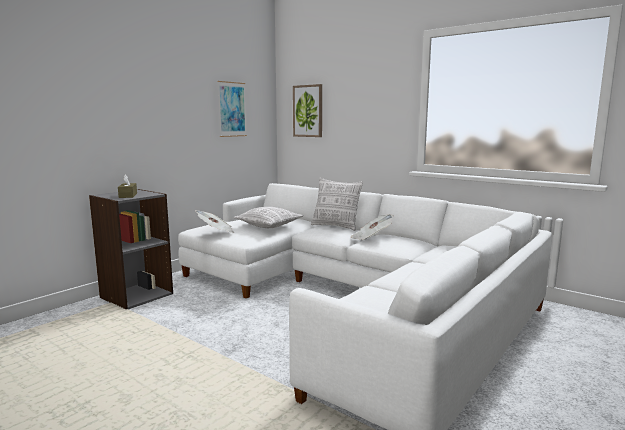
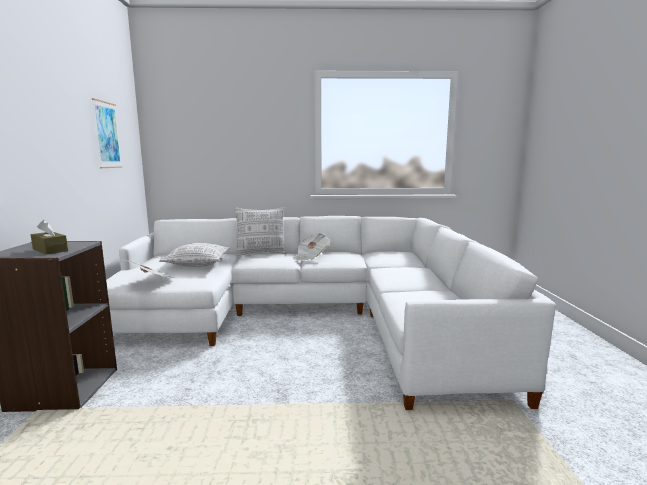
camera: 40 degrees left, 0 degrees up
picture [293,84,322,137] -> none

